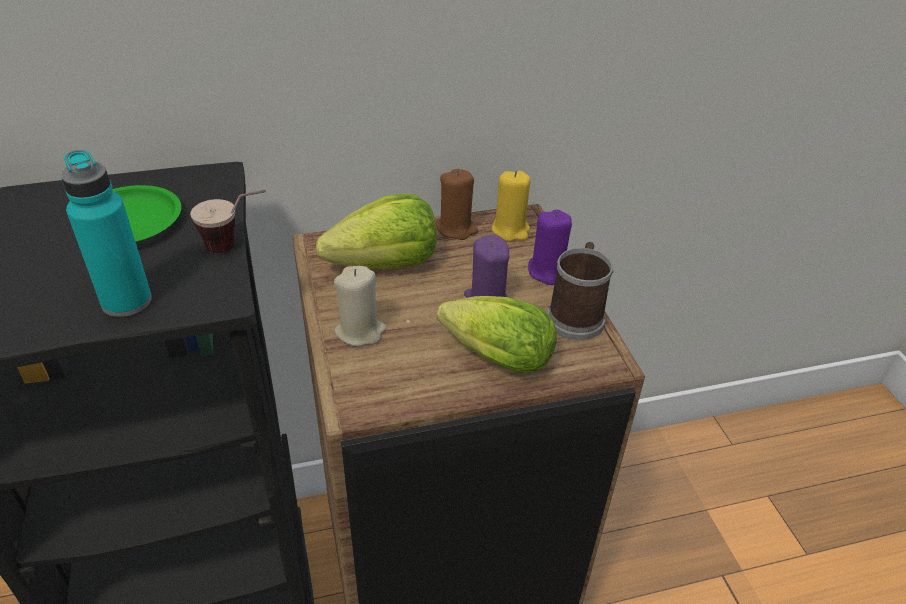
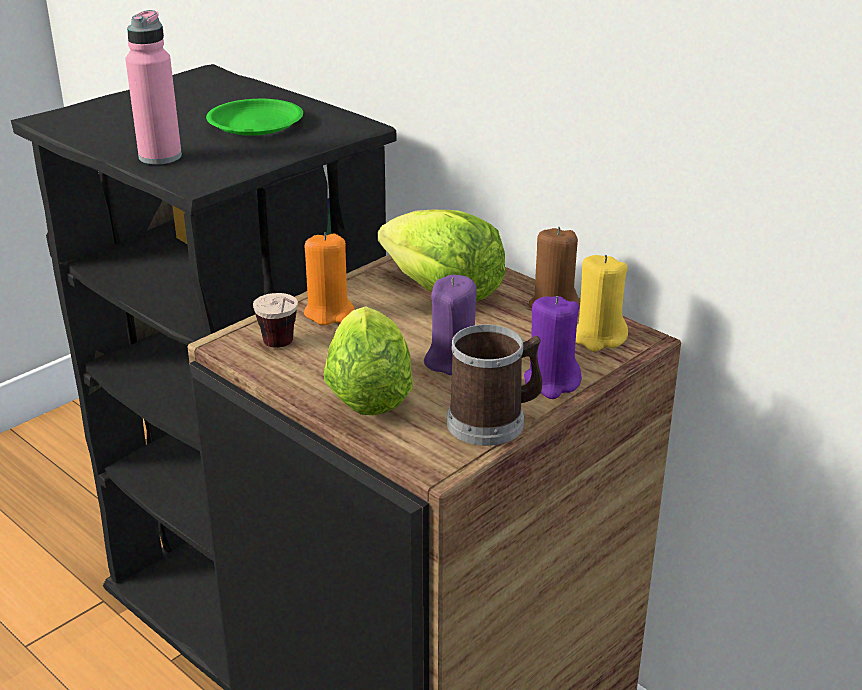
camera: 60 degrees right, 10 degrees down
turquoise bottle [62,150,152,317] -> pink bottle [125,10,182,165]
cup [190,190,266,253] -> cup moved to [253,293,298,348]
beige candle [334,266,386,346] -> orange candle [304,232,354,325]

